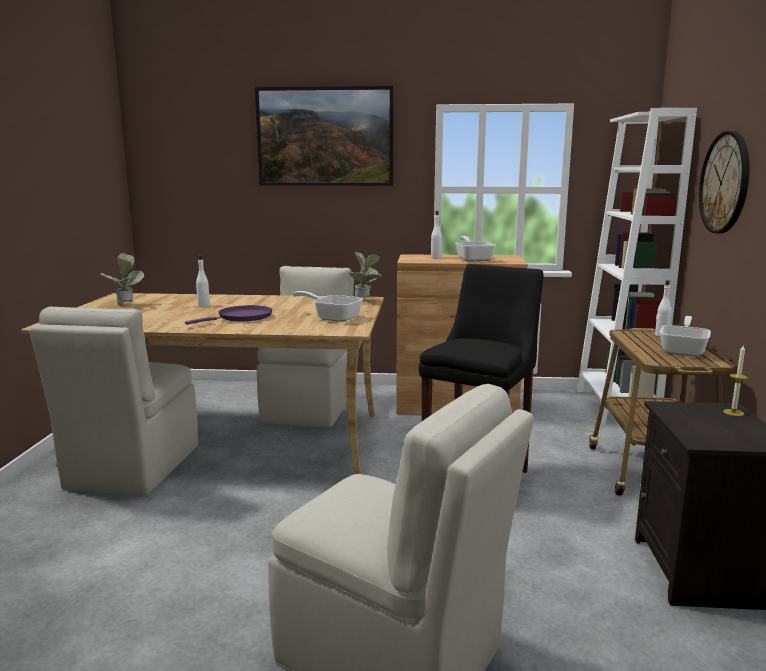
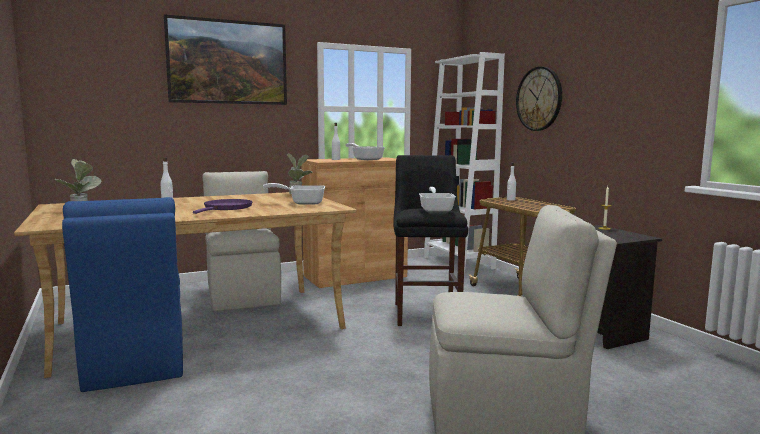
camera: 30 degrees left, 5 degrees down
beige chair [29,306,198,495] -> blue chair [62,197,183,392]
frying pan [660,316,711,356] -> frying pan moved to [419,187,456,212]

